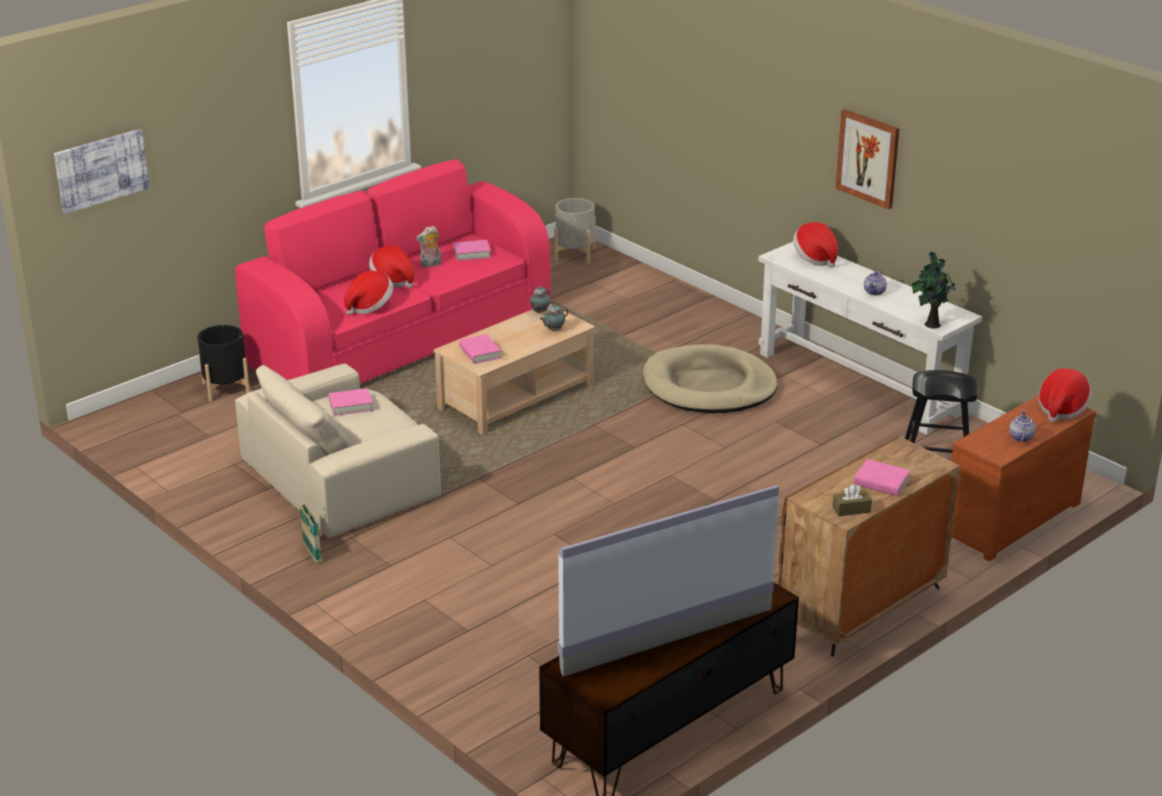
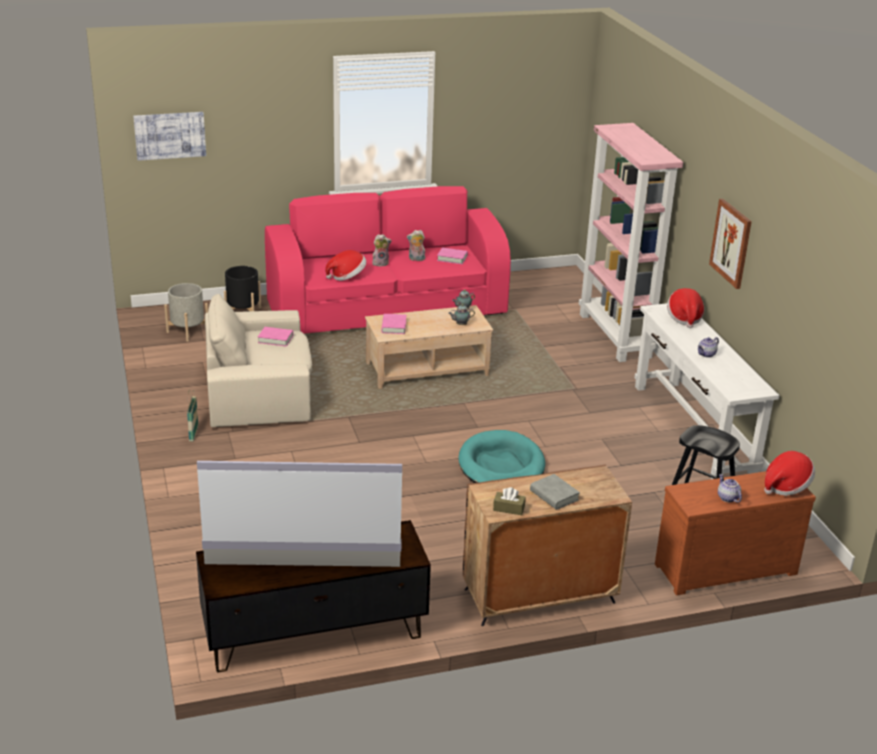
camera: 25 degrees right, 0 degrees up
hat [369,245,414,288] -> plush toy [372,234,392,266]
grey planter [554,198,596,263] -> grey planter moved to [164,283,208,342]
beige dog bed [643,344,778,413] -> none
pink book [854,459,910,496] -> grey book [530,474,580,510]
potted plant [912,251,956,329] -> none
teapot [1009,411,1036,442] -> teapot turned 60 degrees counterclockwise [718,474,742,503]
none -> turquoise dog bed [458,430,545,483]
none -> pink bookcase [579,123,683,362]

